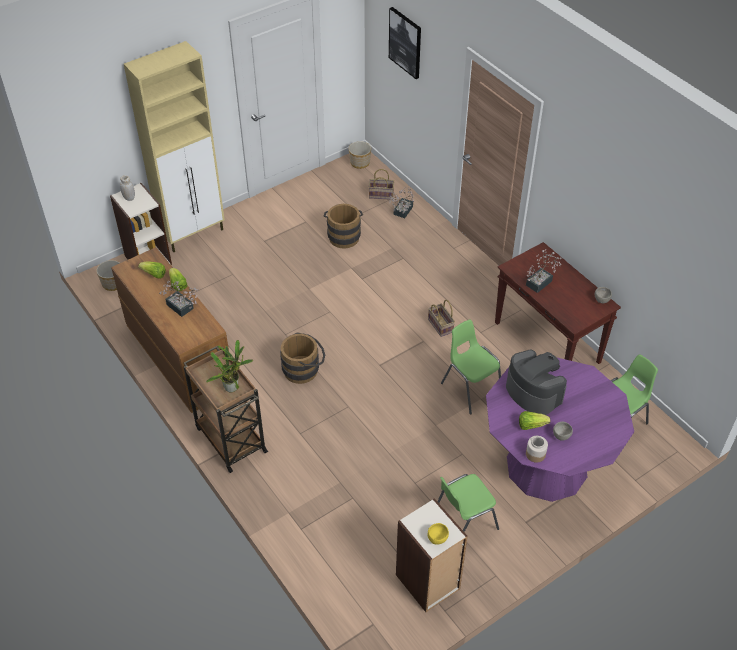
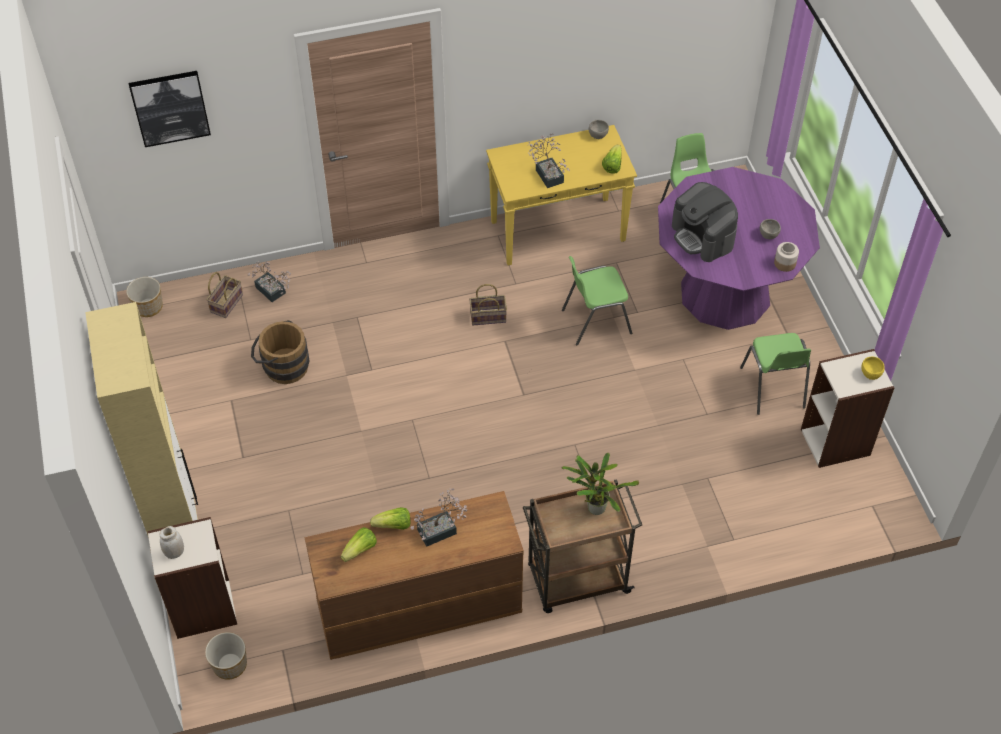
camera: 70 degrees left, 5 degrees up
brown bucket [280,332,325,384] -> none
brown console table [495,242,621,364] -> yellow console table [486,125,637,266]
coffee machine [506,350,567,415] -> coffee machine turned 105 degrees counterclockwise [672,182,738,262]
lettuce [519,411,550,430] -> lettuce moved to [602,145,622,174]

